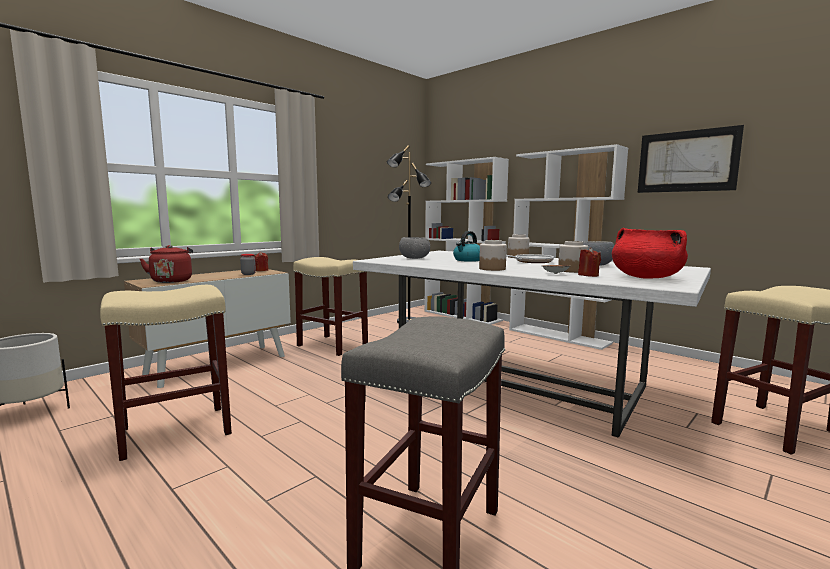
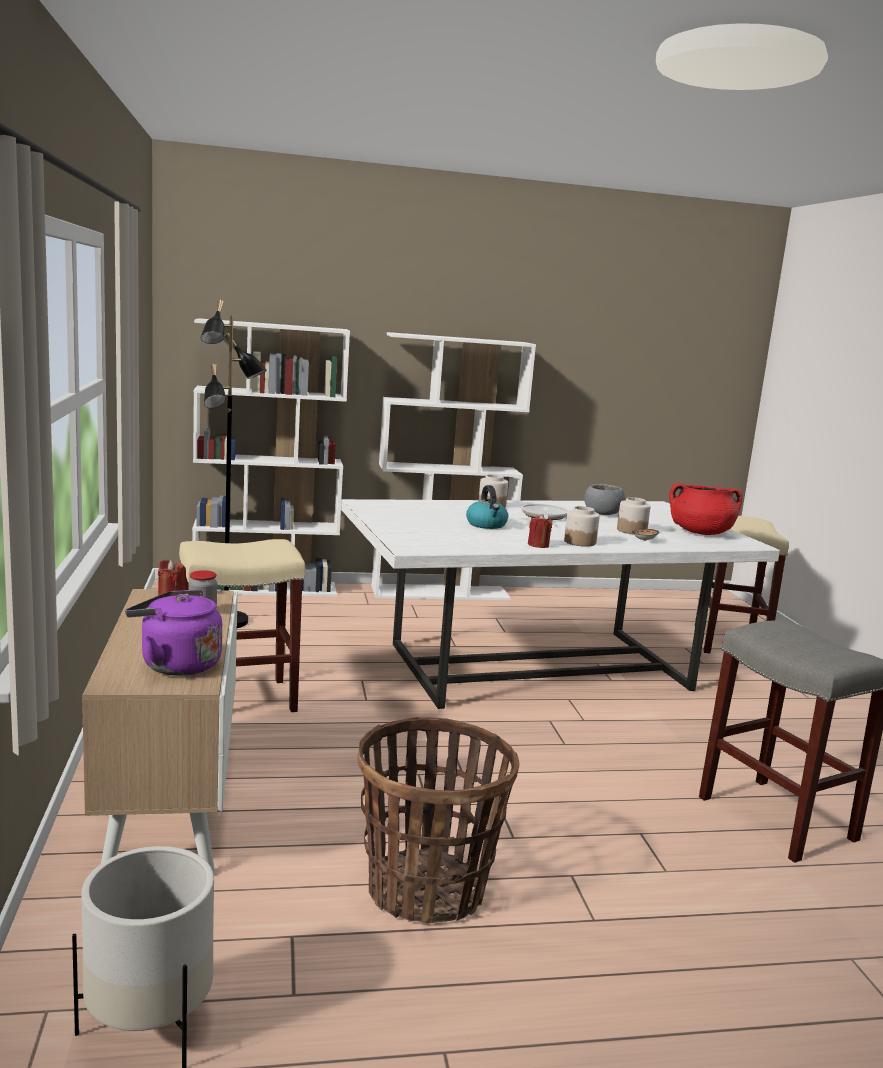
camera: 55 degrees left, 5 degrees up
beige stool [100,285,232,461] -> basket [358,717,519,923]
red kettle [140,245,193,283] -> purple kettle [125,590,222,676]
grey bowl [399,237,430,259] -> none
red candle [578,247,601,277] -> red candle moved to [528,514,552,548]
picture [638,125,744,193] -> none

